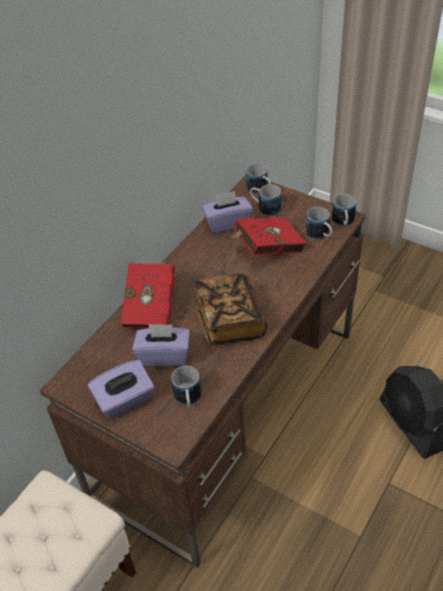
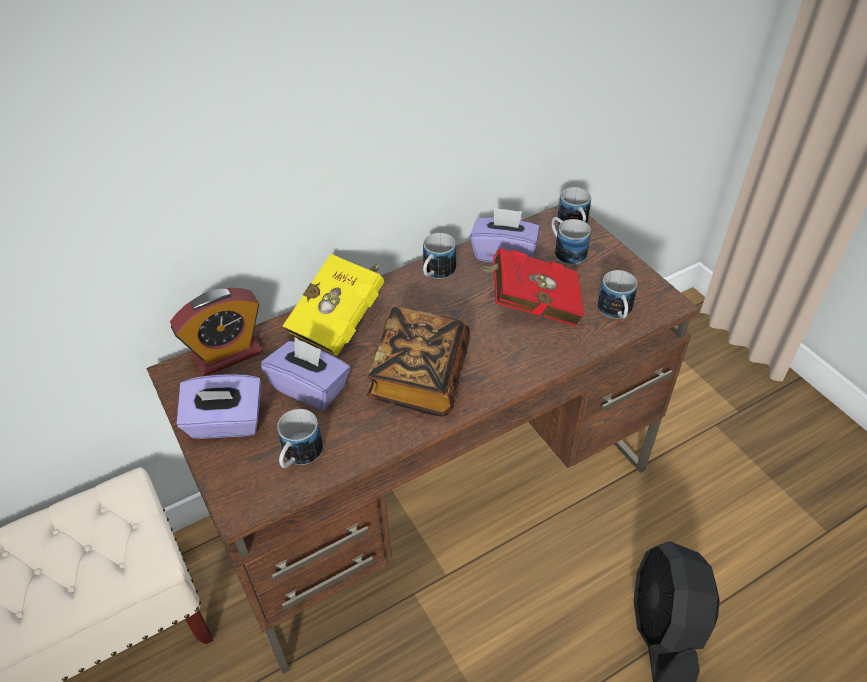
camera: 25 degrees right, 0 degrees up
red book [121,257,175,328] -> yellow book [283,254,384,356]
mug [332,194,356,226] -> mug moved to [423,233,456,279]
none -> alarm clock [170,288,263,376]

